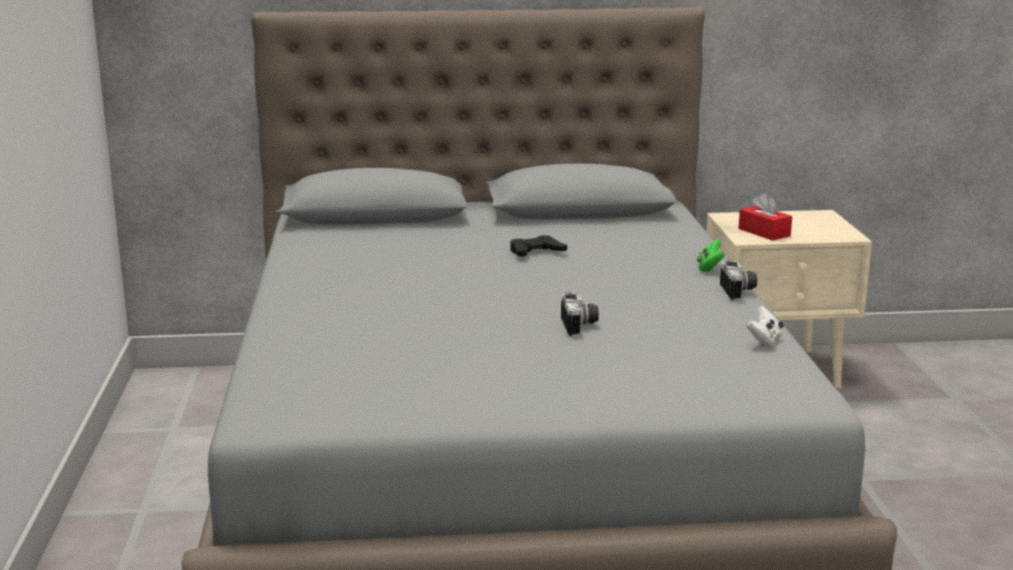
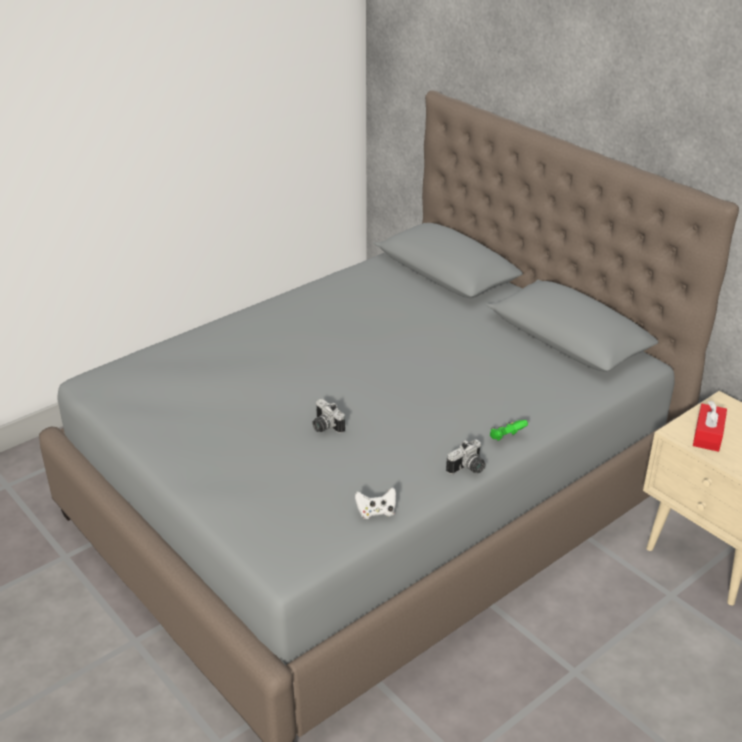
camera: 55 degrees right, 15 degrees up
black game controller [510,235,567,257] -> none
camera [561,291,599,336] -> camera turned 90 degrees clockwise [312,399,345,433]

